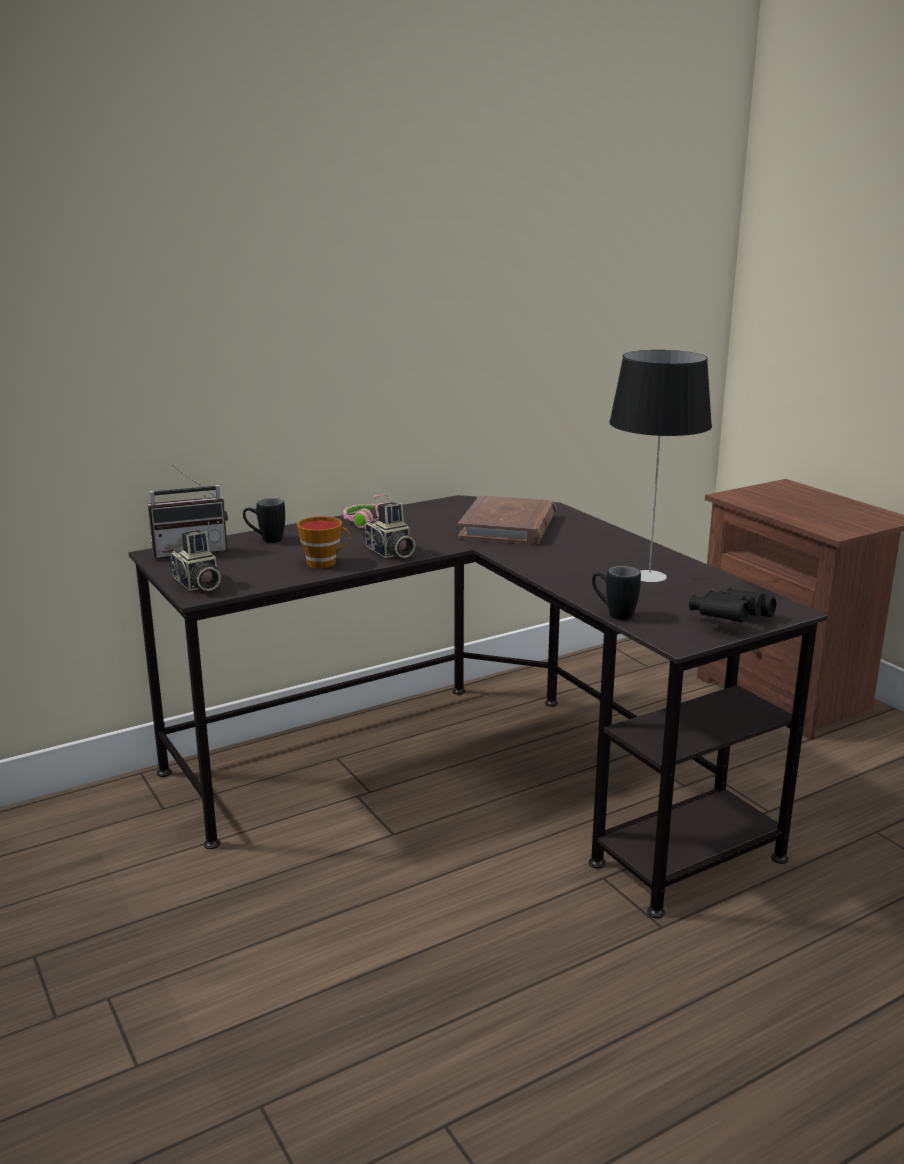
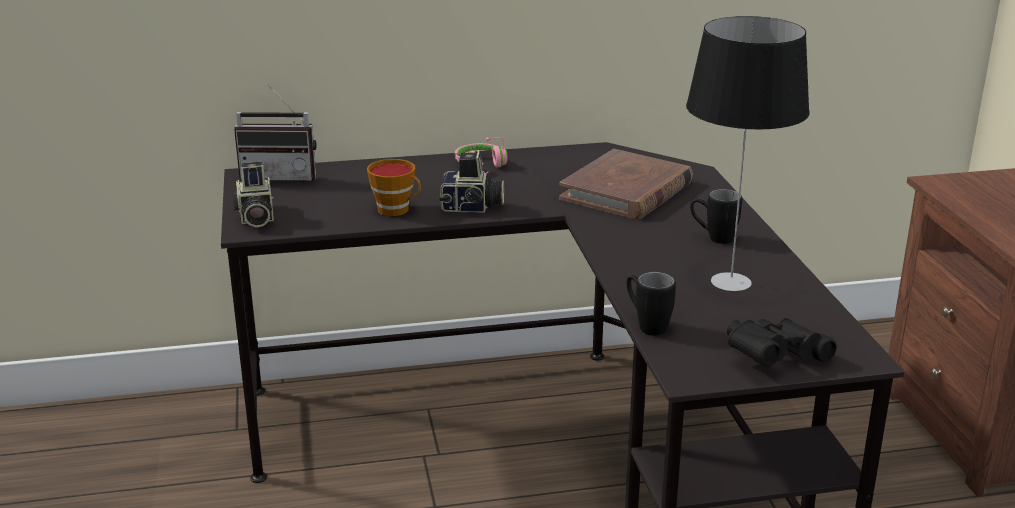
camera: 20 degrees right, 5 degrees up
black mug [243,498,285,543] -> black mug moved to [690,189,742,244]
camera [363,502,416,558] -> camera turned 75 degrees counterclockwise [439,150,504,213]

